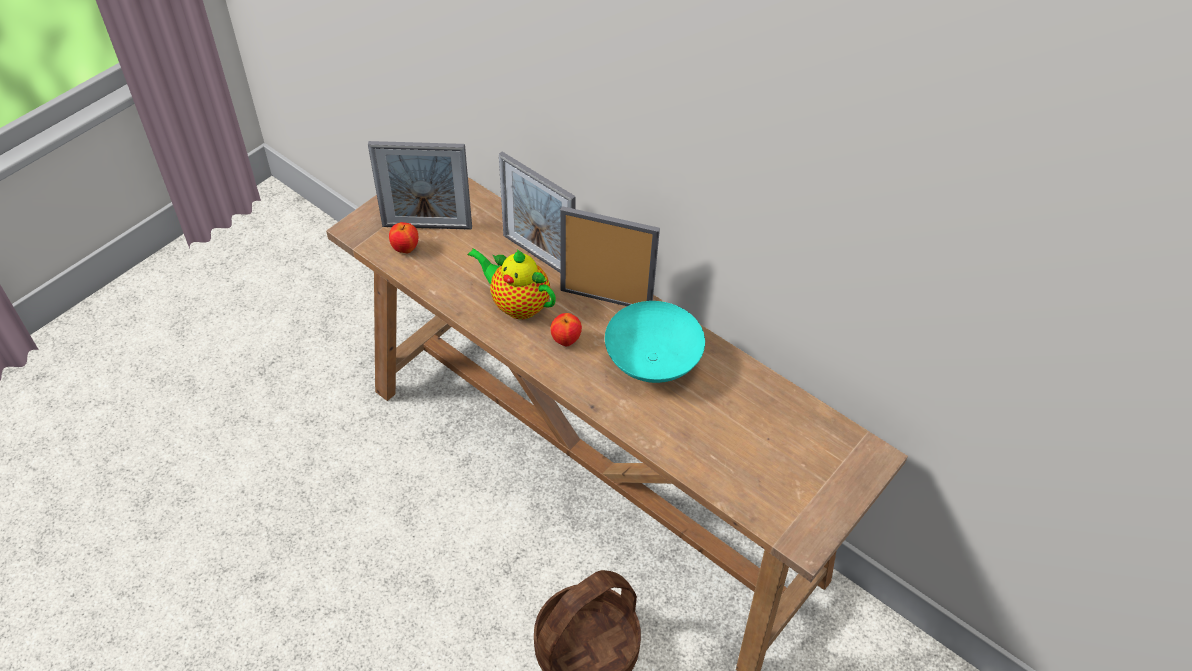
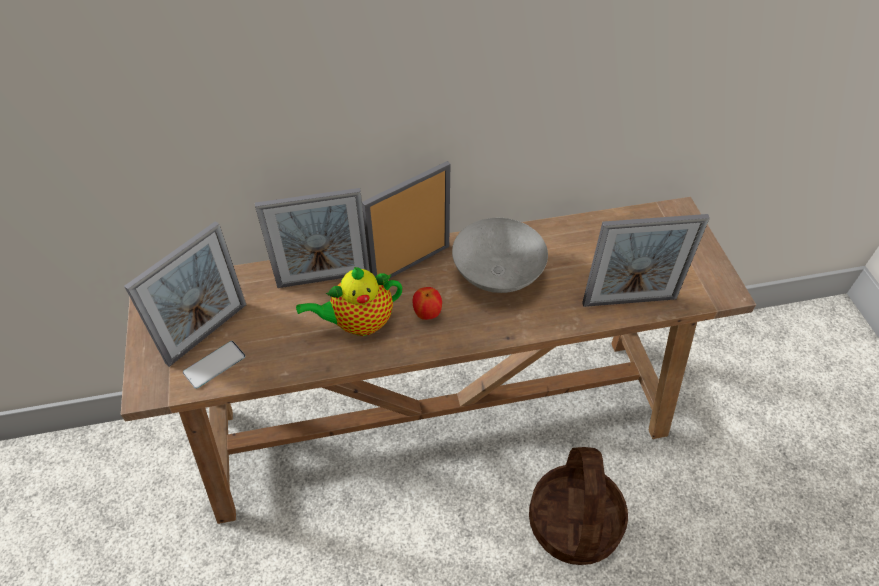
camera: 50 degrees left, 0 degrees up
apple [389,222,418,253] -> phone [183,341,246,389]
turquoise bowl [605,301,705,383] -> grey bowl [452,218,548,293]
none -> picture frame [582,214,710,307]

